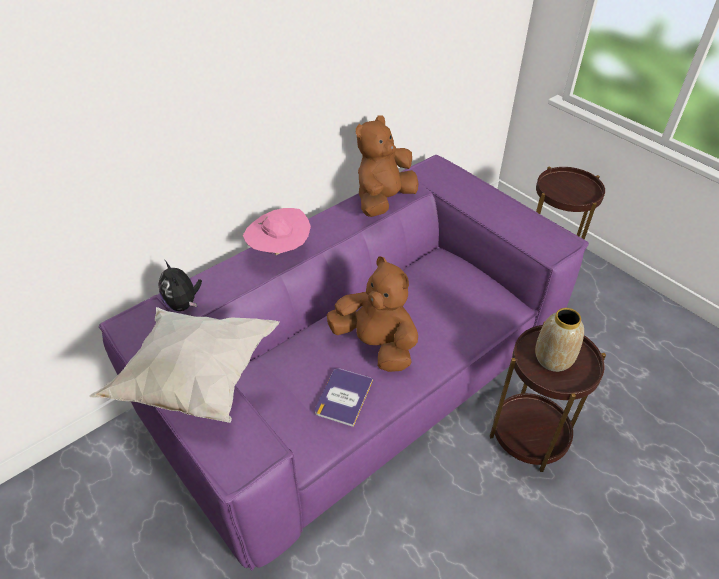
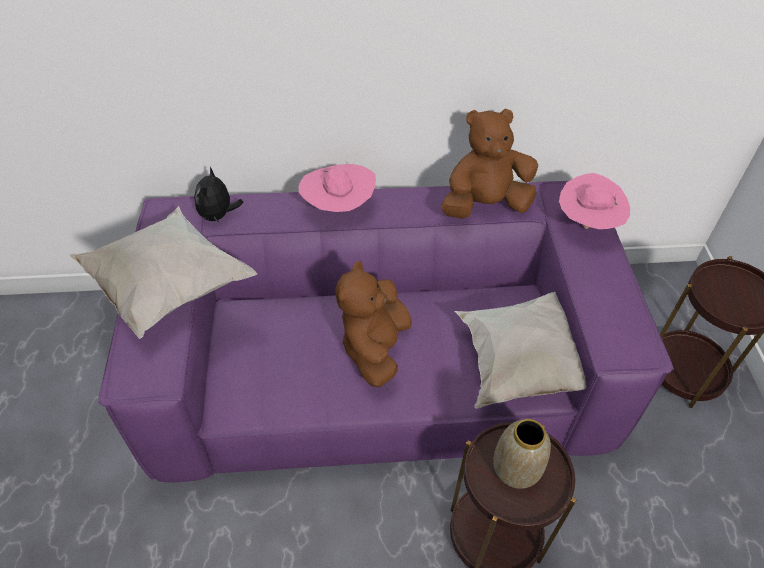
camera: 35 degrees right, 5 degrees up
book [315,368,373,427] -> none
brown plush toy [327,256,418,372] -> brown plush toy turned 150 degrees counterclockwise [335,261,412,387]
none -> white pillow [455,292,587,409]
none -> pink hat [559,173,630,229]

